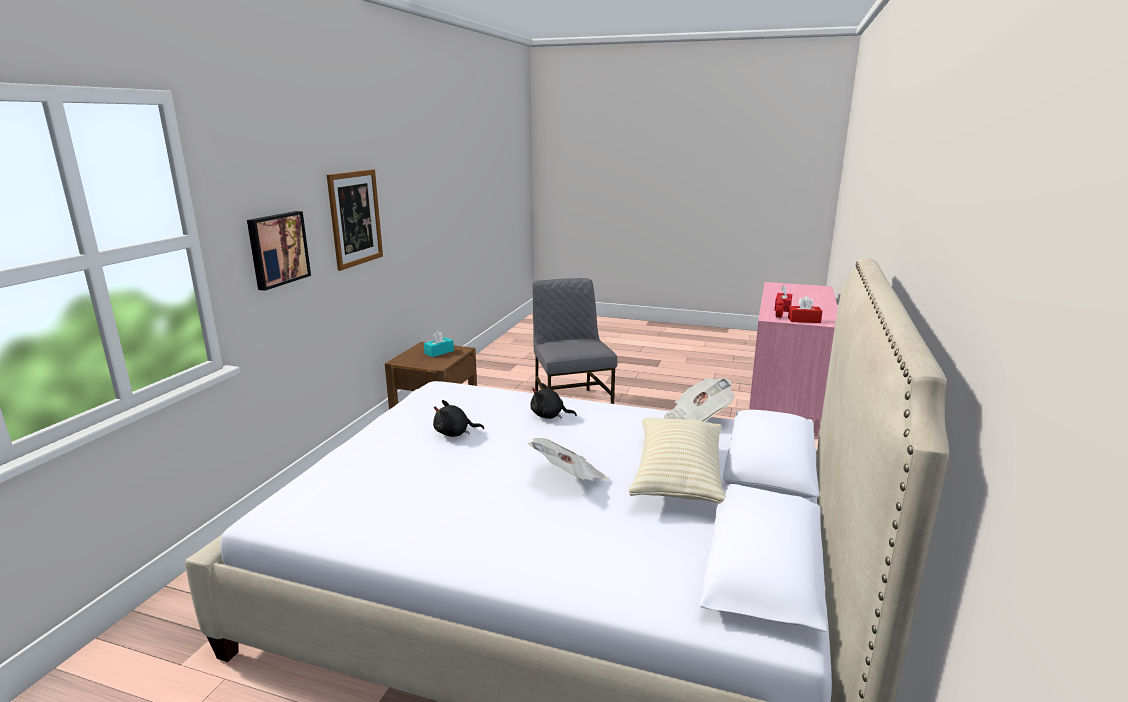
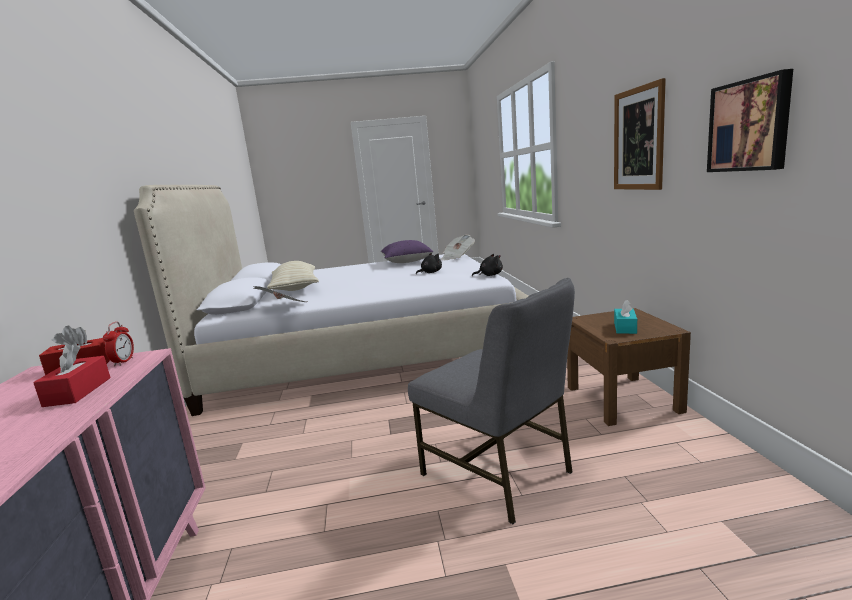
camera: 155 degrees right, 5 degrees down
picture [247,211,311,291] -> picture moved to [707,69,793,172]
newspaper [528,438,610,482] -> newspaper moved to [441,235,475,260]
black plush toy [530,383,577,419] -> black plush toy moved to [472,254,503,276]
none -> purple pillow [381,240,434,263]

